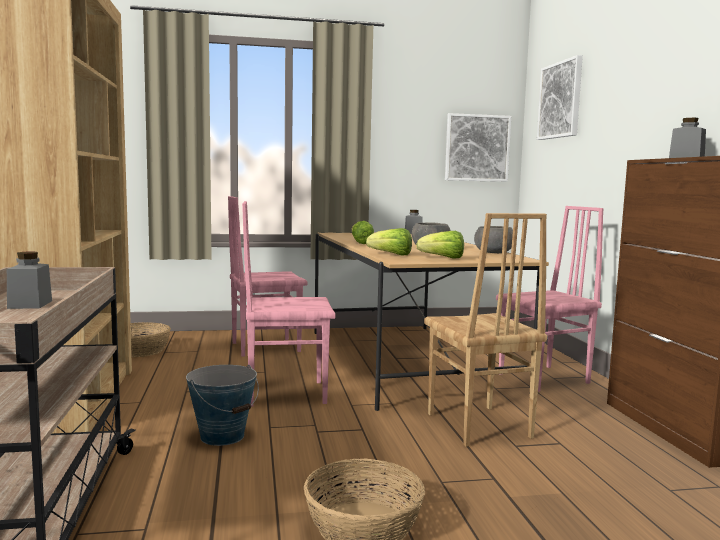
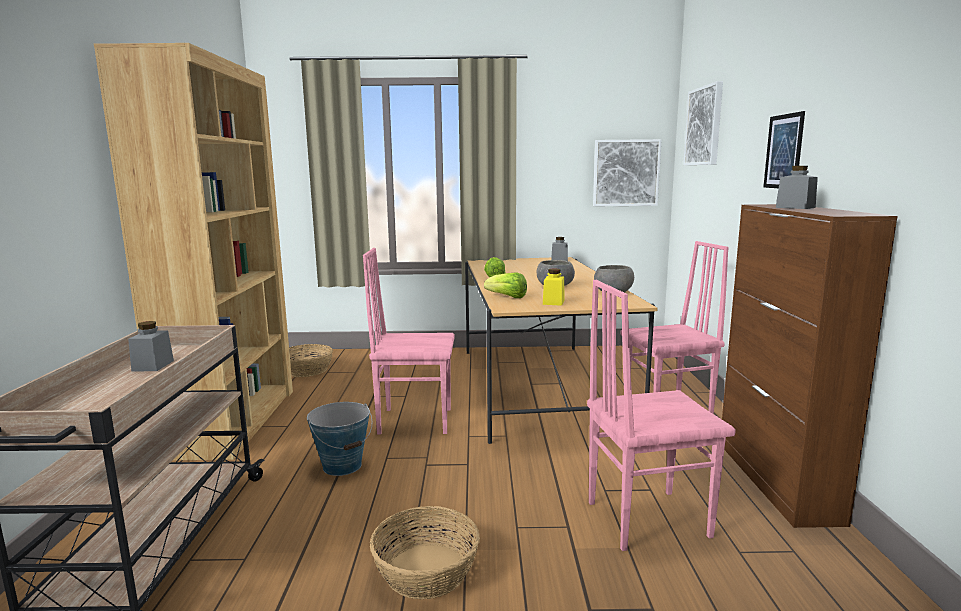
camera: 10 degrees right, 5 degrees up
pink chair [228,196,308,357] -> pink chair moved to [587,280,736,551]
lettuce [416,231,464,259] -> yellow jar [543,269,565,306]
brown chair [424,213,547,447] -> none
none -> picture [763,111,805,188]

